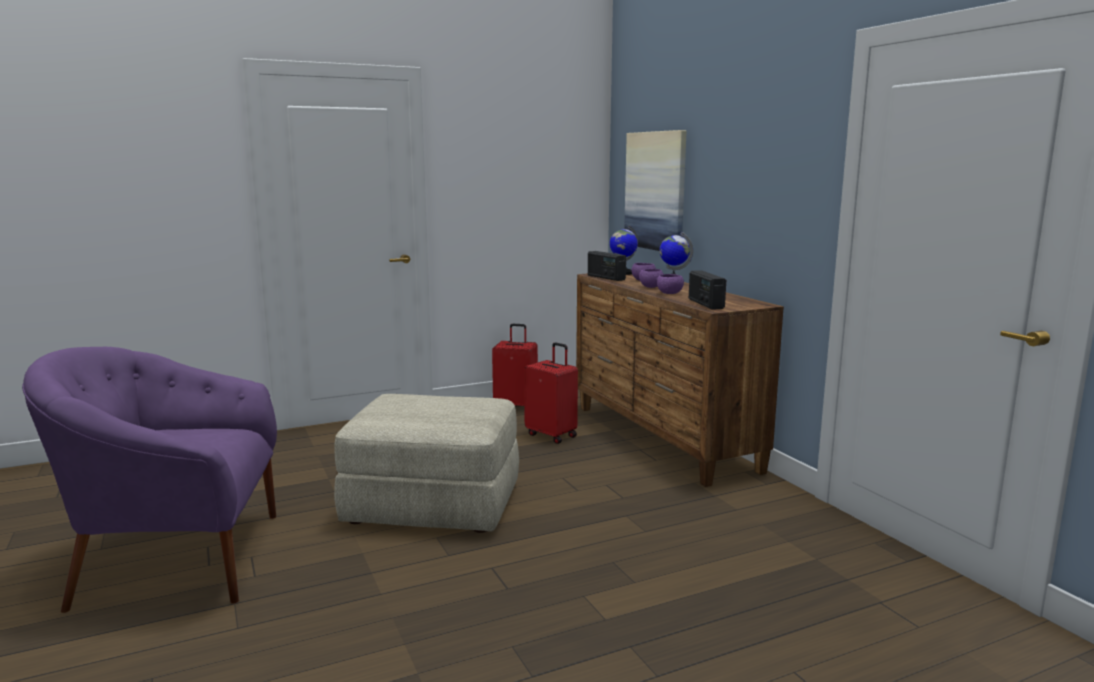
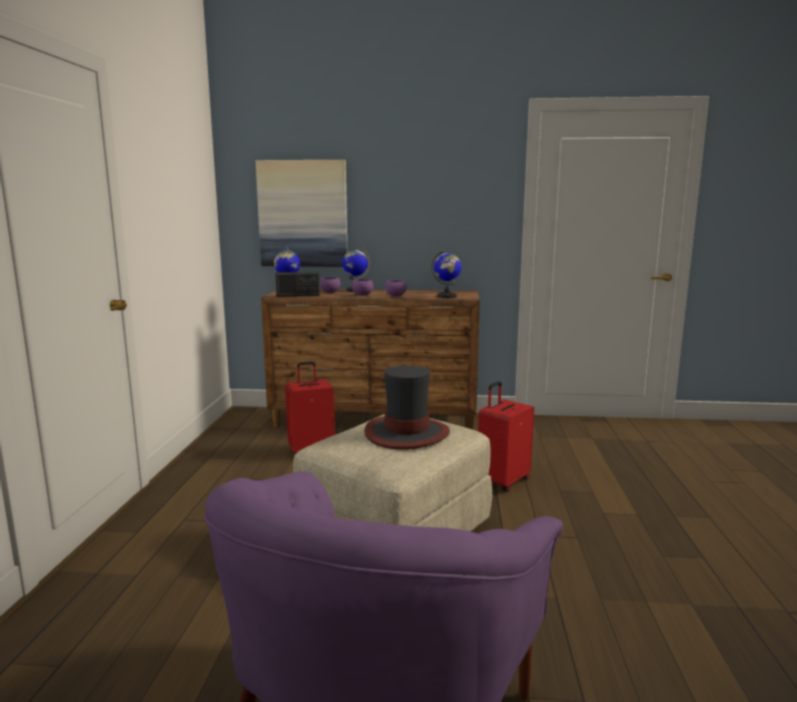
camera: 60 degrees left, 0 degrees up
red suitcase [492,324,538,406] -> red suitcase moved to [478,381,534,492]
radio [689,270,726,310] -> globe [430,250,461,298]
none -> hat [364,366,450,450]

